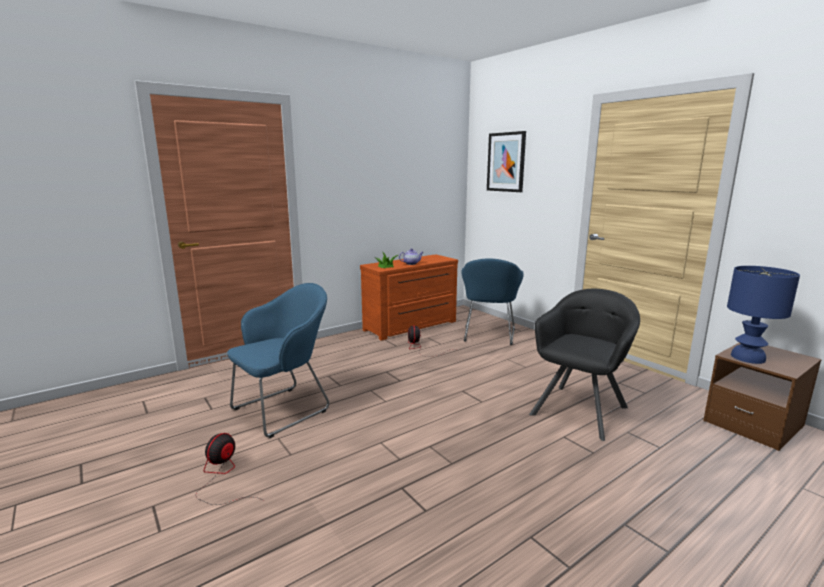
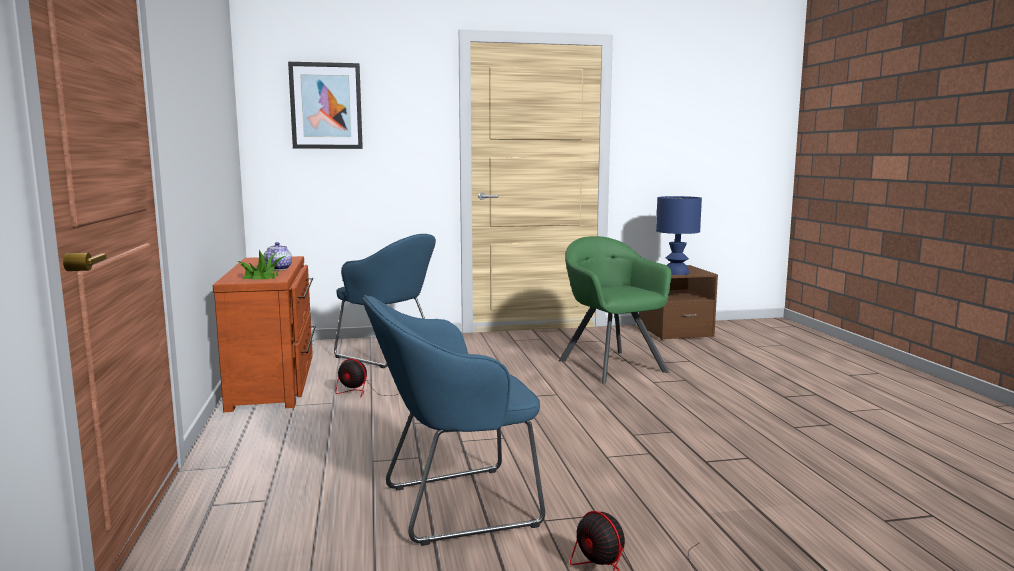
camera: 65 degrees left, 5 degrees down
blue armchair [227,283,329,438] -> blue armchair turned 90 degrees counterclockwise [363,295,545,546]
black armchair [529,289,640,441] -> green armchair [559,236,672,384]

